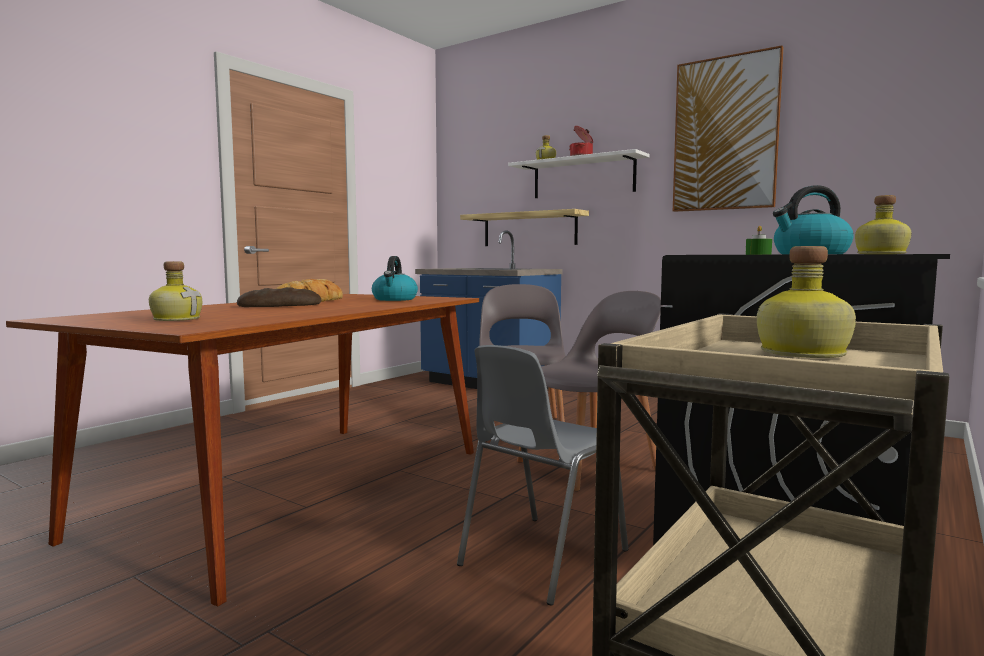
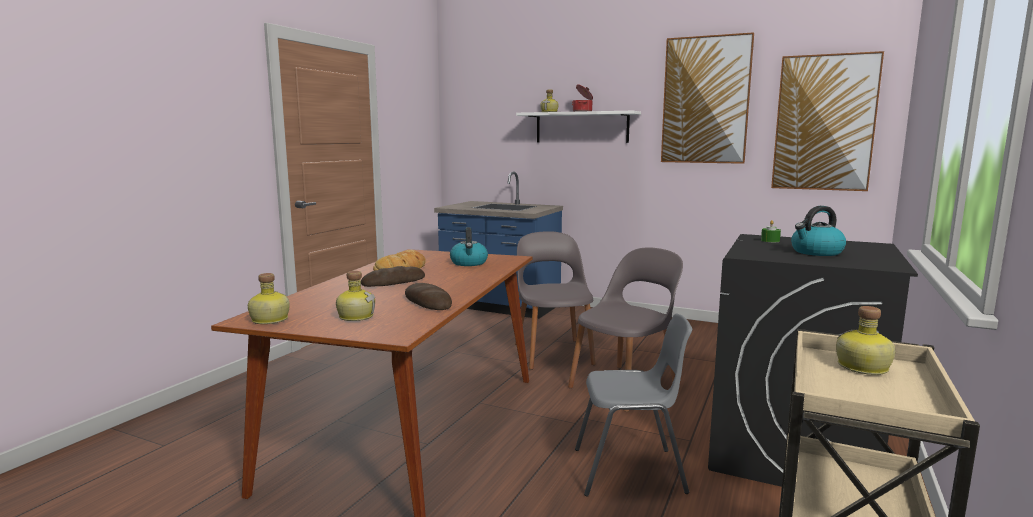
camera: 10 degrees left, 5 degrees up
grey chair [457,345,628,606] -> grey chair turned 120 degrees counterclockwise [575,313,692,497]
shelf [460,209,589,246] -> none
bottle [855,195,912,254] -> bottle moved to [248,273,290,324]
none -> bread [405,283,452,310]
none -> picture [771,51,884,191]

